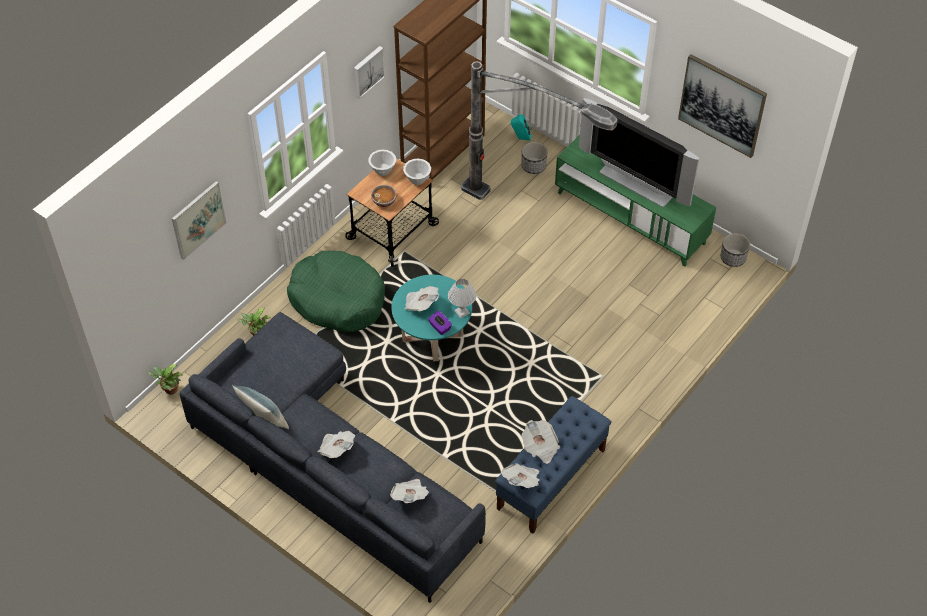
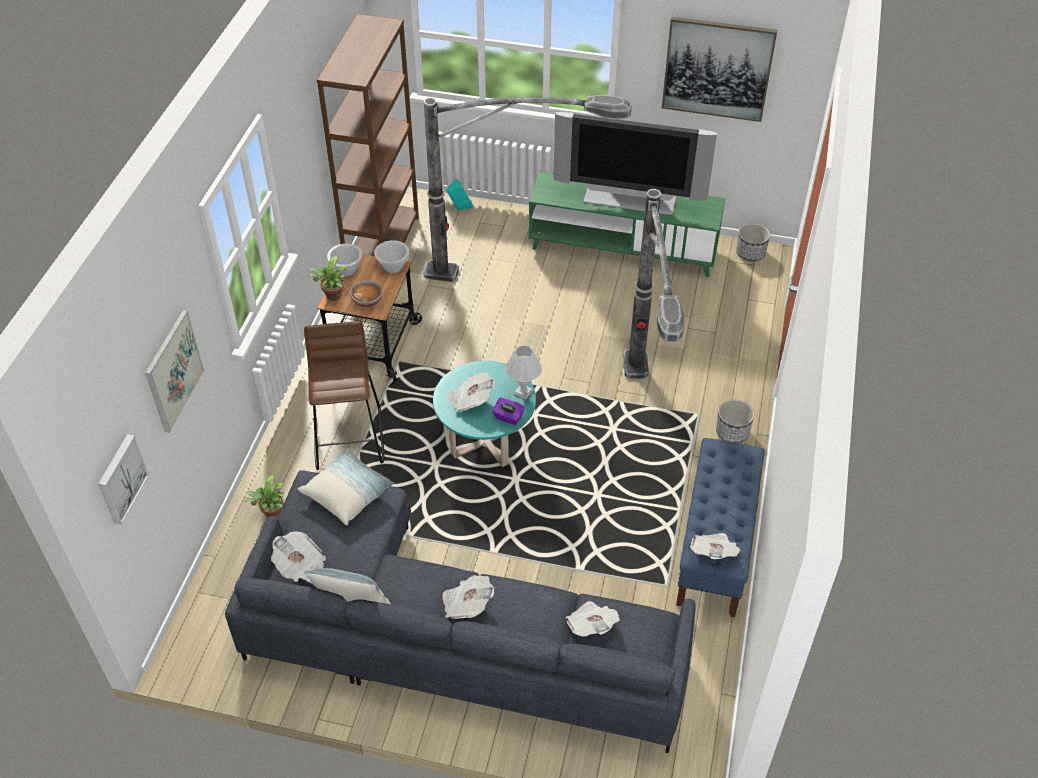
camera: 25 degrees left, 5 degrees down
potted plant [147,364,183,395] -> potted plant moved to [307,256,347,301]
green dog bed [287,251,385,332] -> brown stool [304,321,384,470]
picture [354,46,385,99] -> picture moved to [98,434,149,525]
newspaper [521,420,560,464] -> newspaper moved to [271,531,326,584]
planter [522,142,548,174] -> planter moved to [716,400,754,443]
none -> pillow [298,449,395,525]
none -> floor lamp [623,189,685,379]

